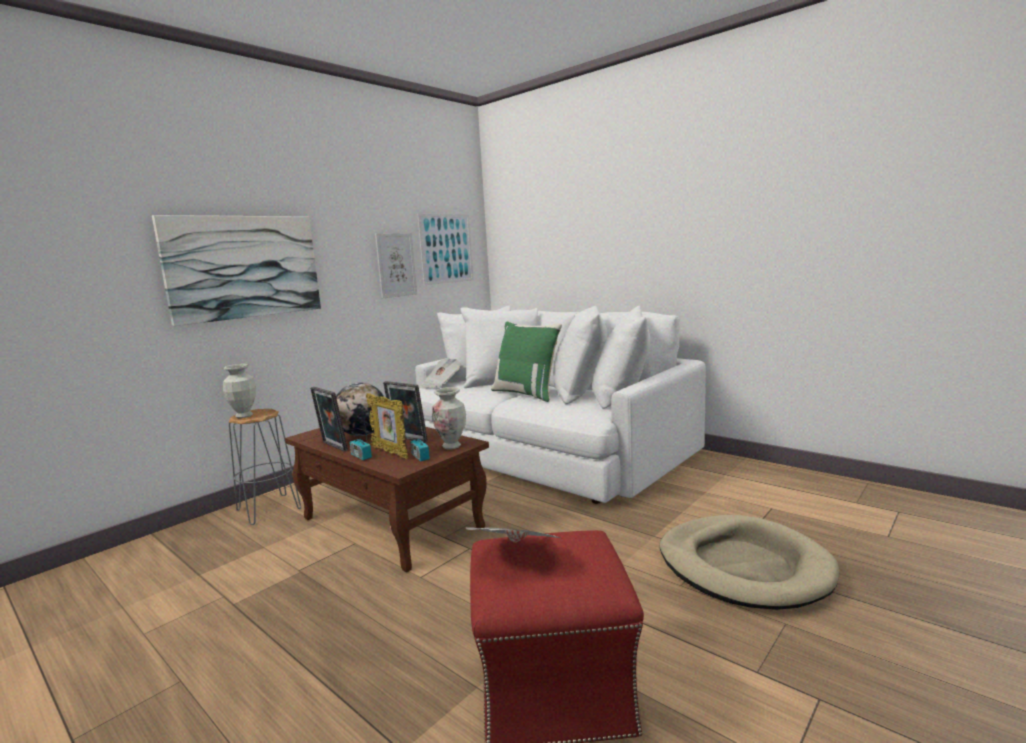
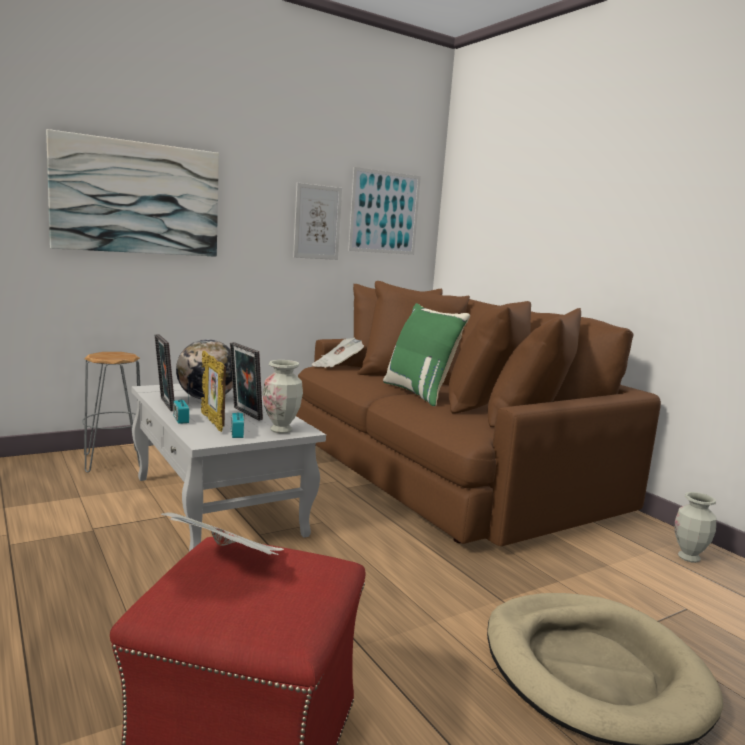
camera: 15 degrees right, 0 degrees up
vase [223,364,256,418] -> vase moved to [675,492,716,563]
brown coffee table [285,427,489,572] -> white coffee table [131,384,326,552]
white sofa [415,305,706,504] -> brown sofa [296,281,661,546]

